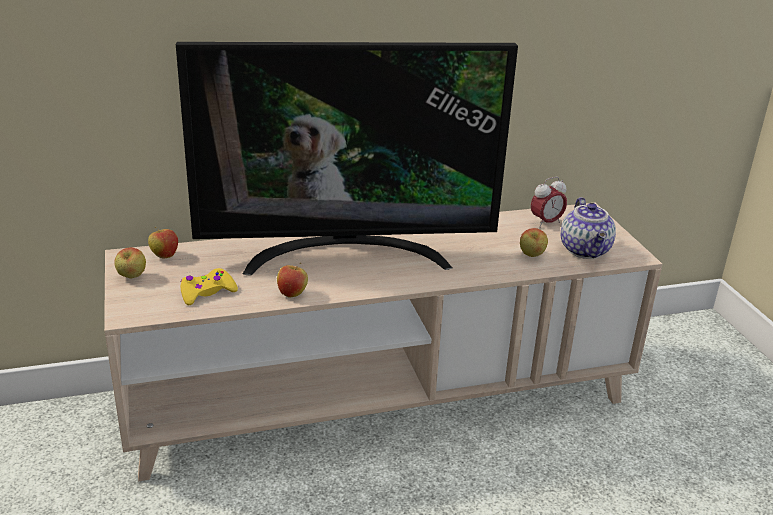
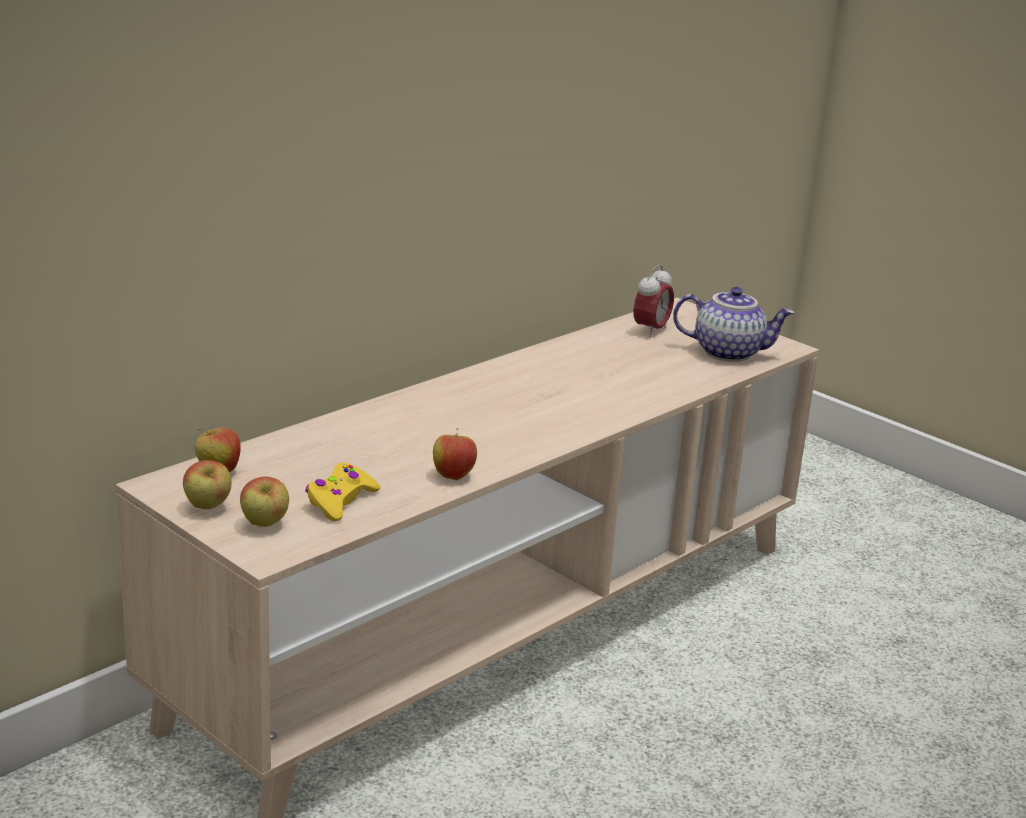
camera: 30 degrees left, 5 degrees down
television [176,42,518,276] -> none
apple [520,228,548,257] -> apple moved to [240,477,289,527]
teapot [561,197,616,259] -> teapot turned 45 degrees counterclockwise [673,287,795,362]

